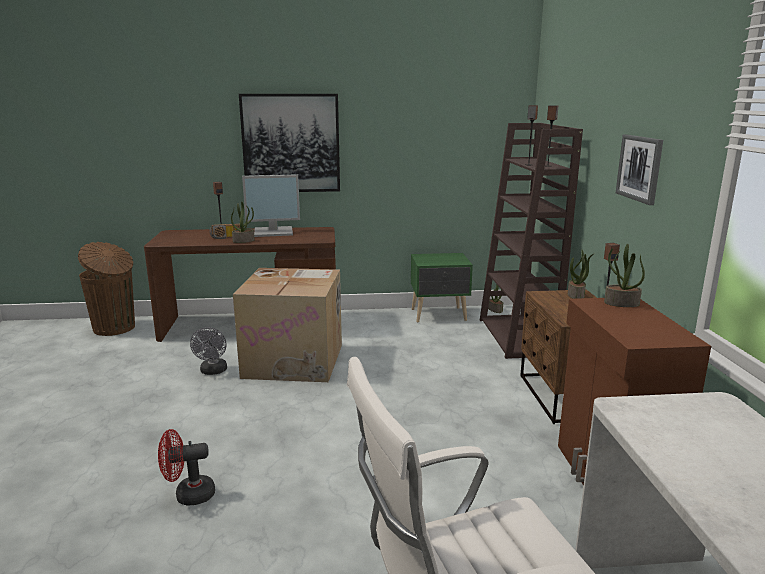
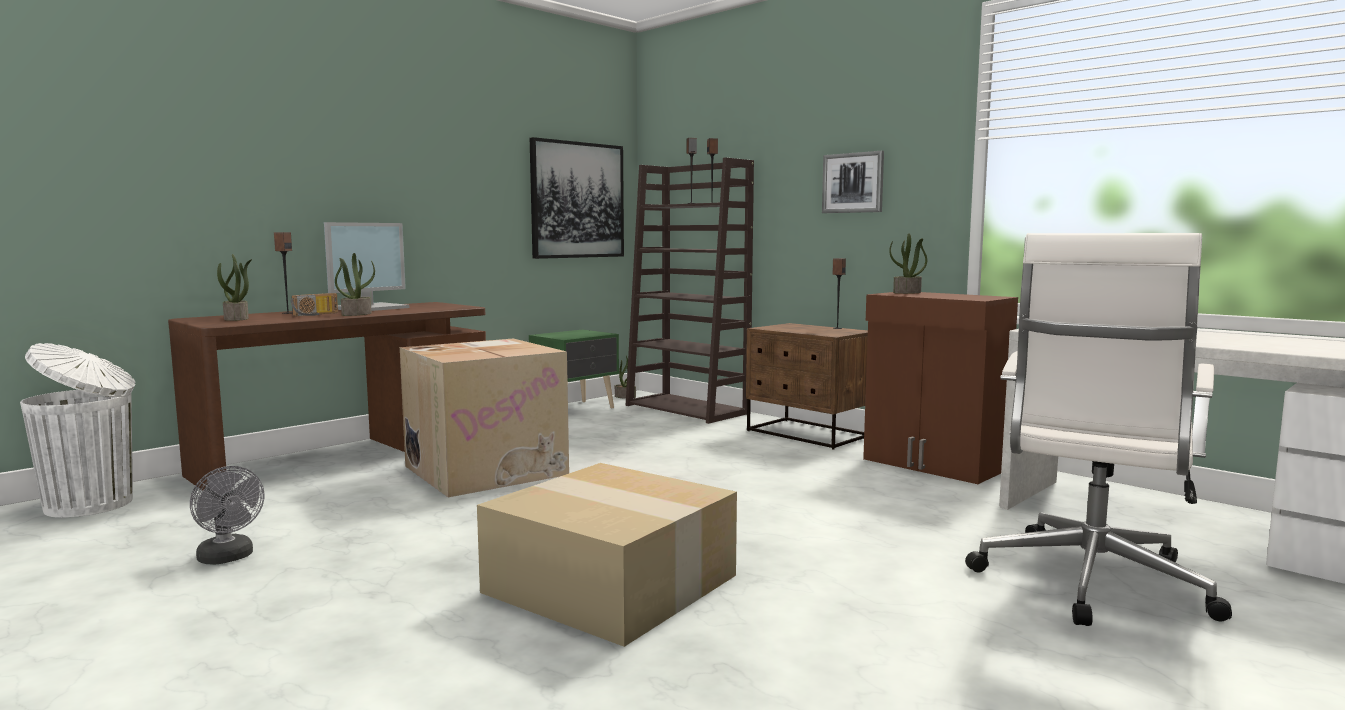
camera: 40 degrees left, 10 degrees down
brown trash can [78,242,135,336] -> white trash can [20,343,135,518]
red fan [158,429,215,506] -> cardboard box [477,463,737,647]
grey fan [190,327,227,375] -> grey fan moved to [190,466,265,564]
picture [239,94,340,192] -> picture moved to [530,137,624,259]
potted plant [568,250,595,299] -> potted plant moved to [217,254,252,321]

